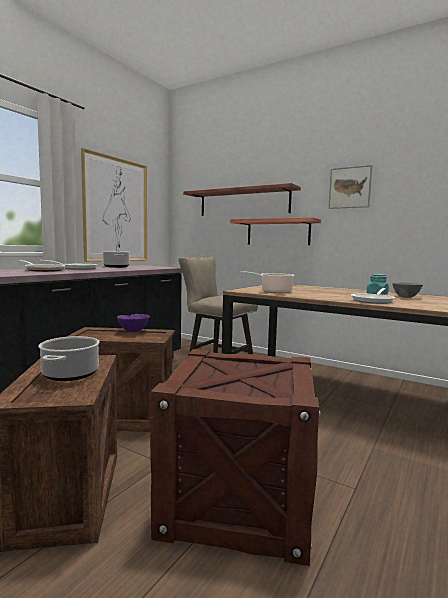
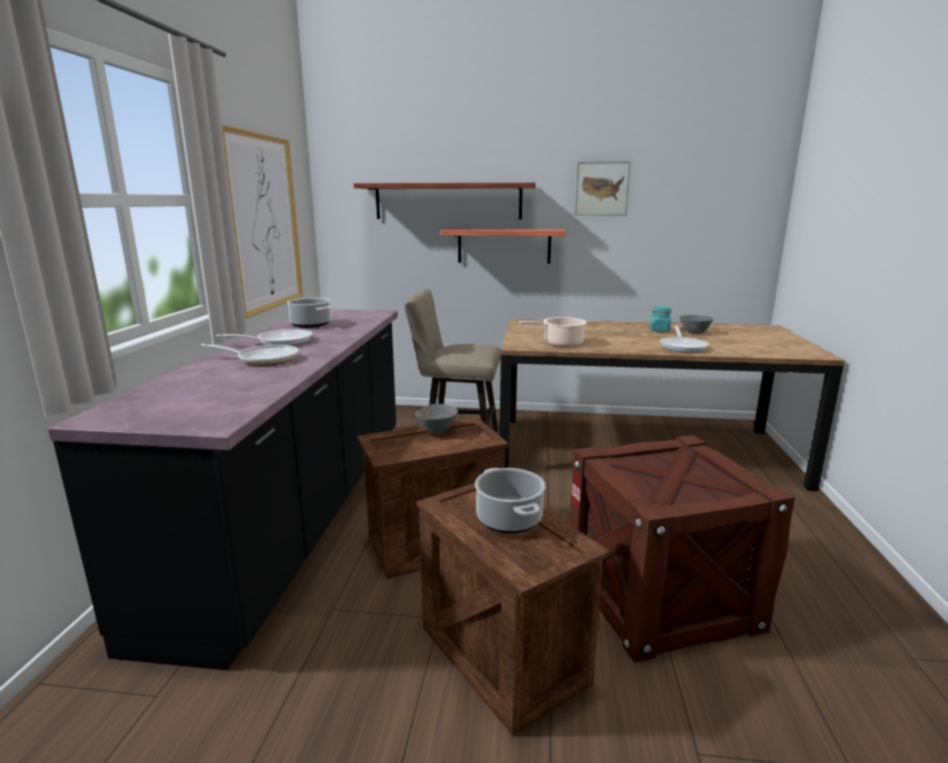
camera: 25 degrees left, 10 degrees up
purple bowl [117,314,150,332] -> grey bowl [415,404,458,434]

